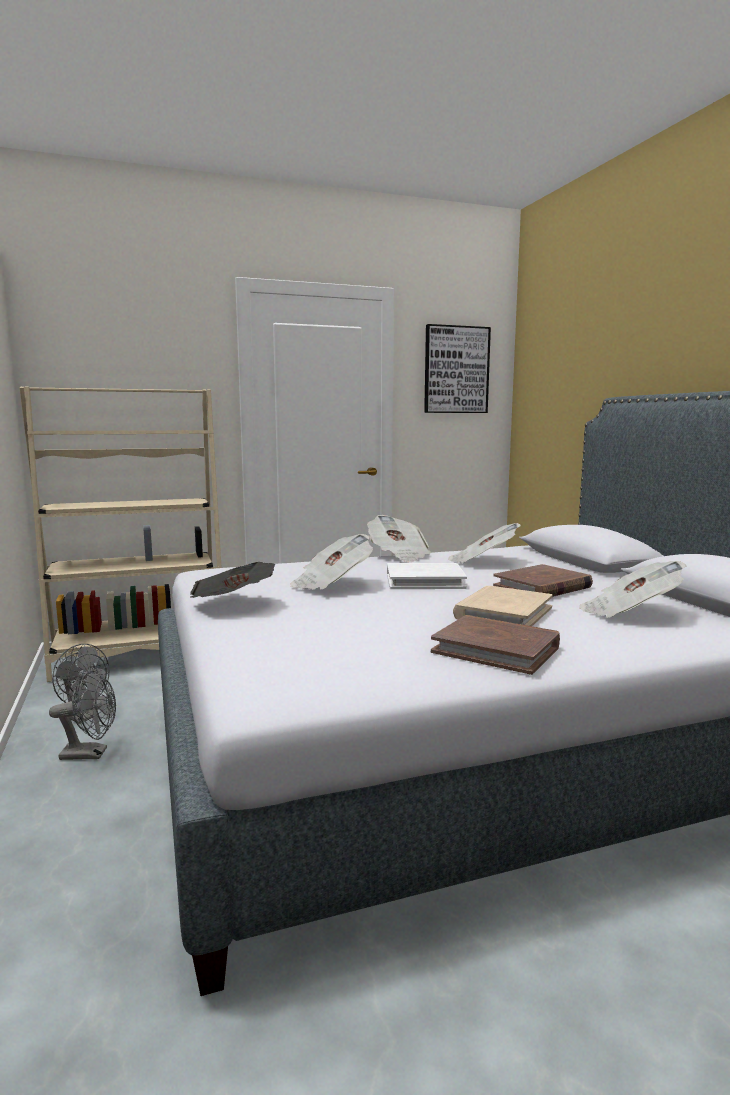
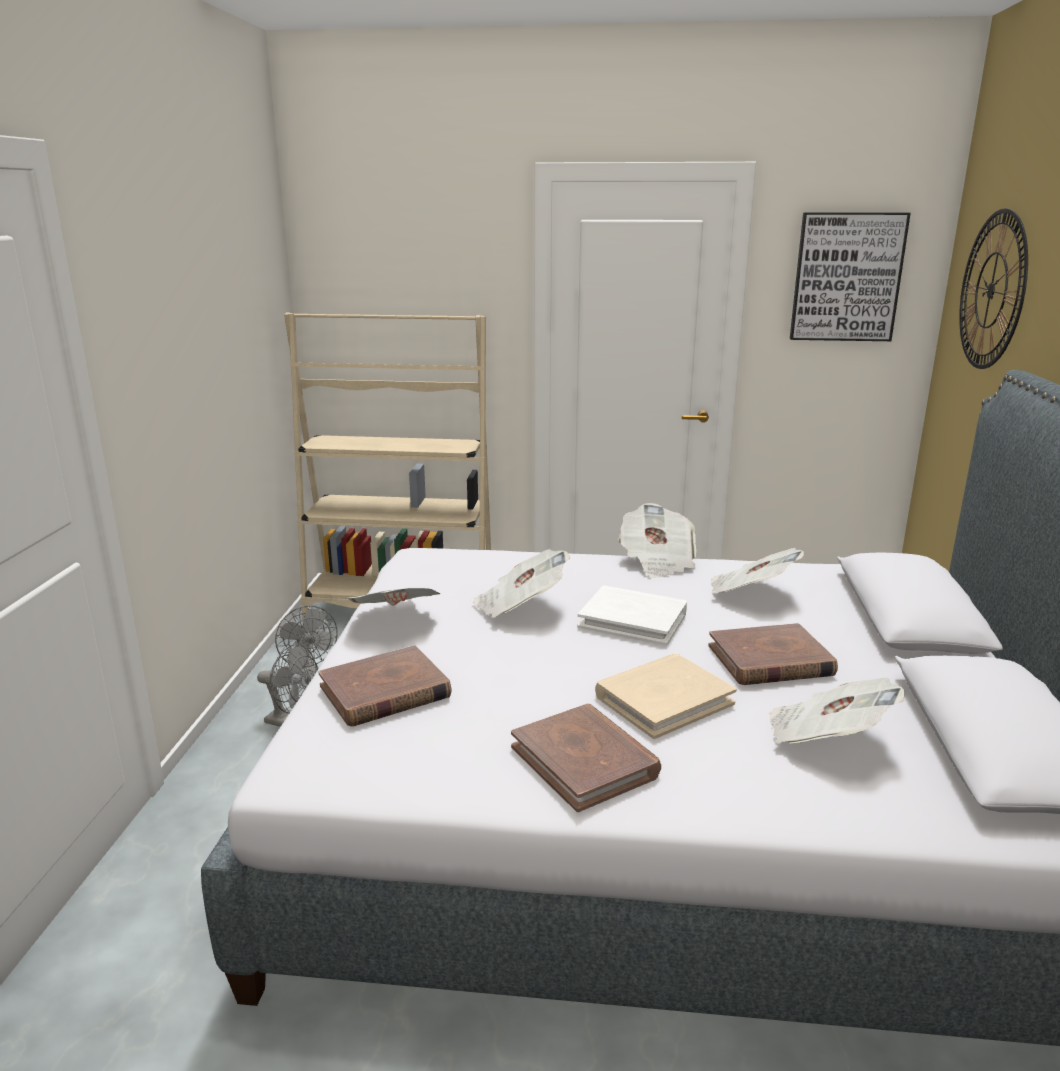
camera: 25 degrees right, 10 degrees up
none -> brown book [318,645,452,727]
none -> wall clock [959,208,1028,369]

